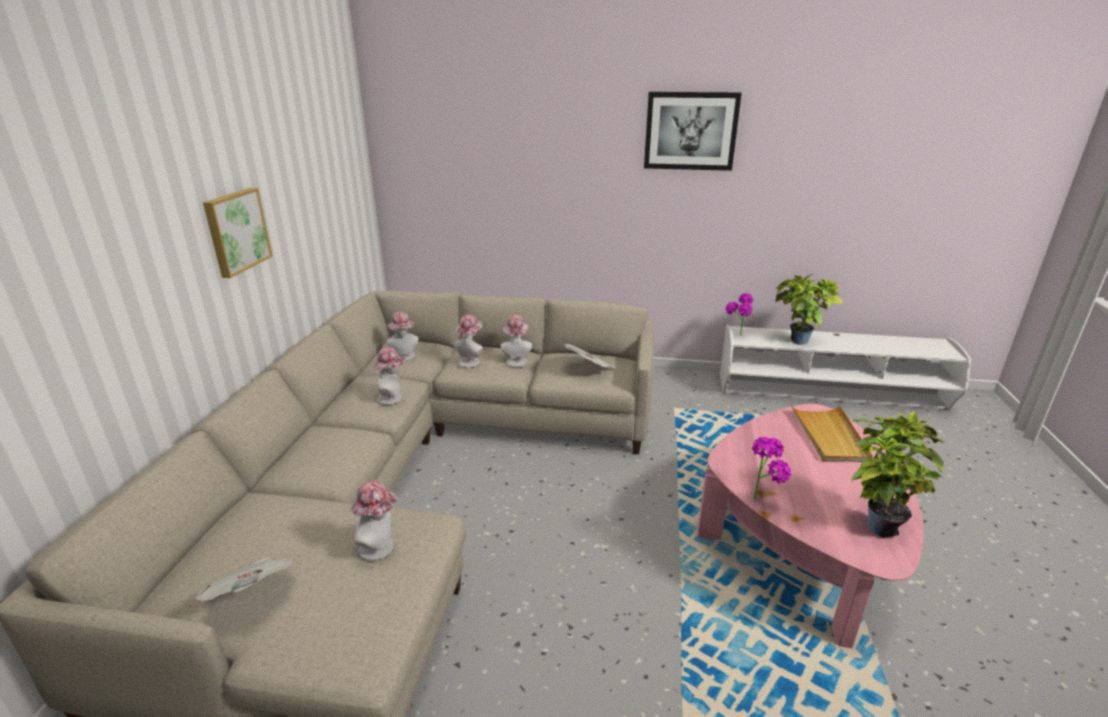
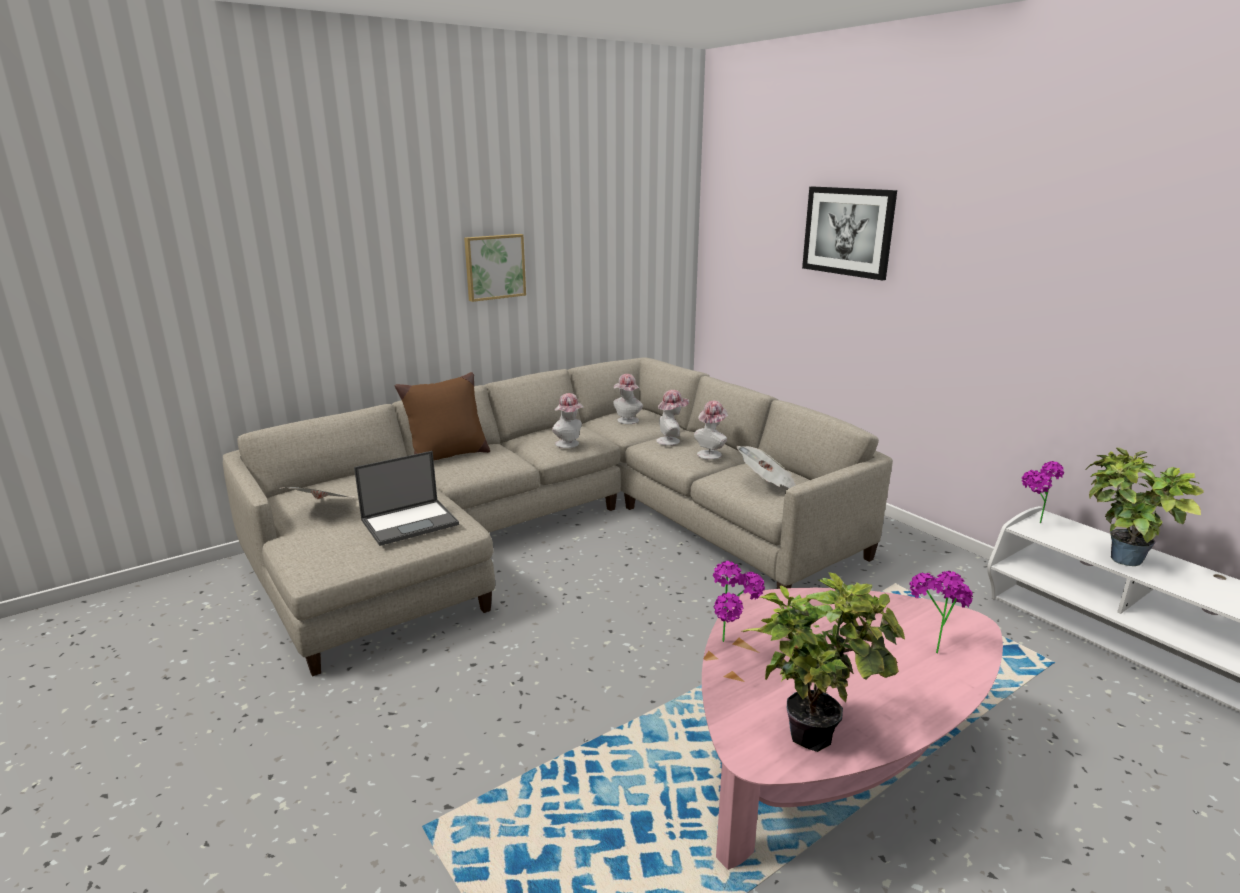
camera: 45 degrees right, 5 degrees down
hat [351,481,399,561] -> laptop [354,451,459,546]
picture [644,92,742,171] -> picture moved to [802,187,897,281]
beige tray [791,405,873,462] -> potted plant [909,571,973,653]
none -> brown pillow [395,372,490,460]

